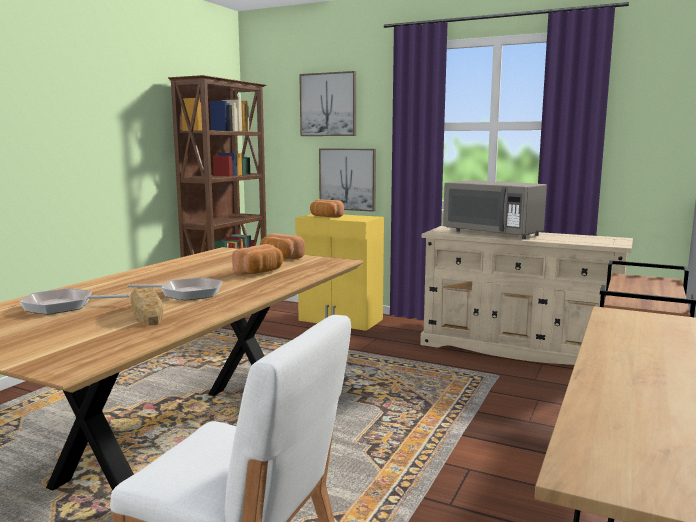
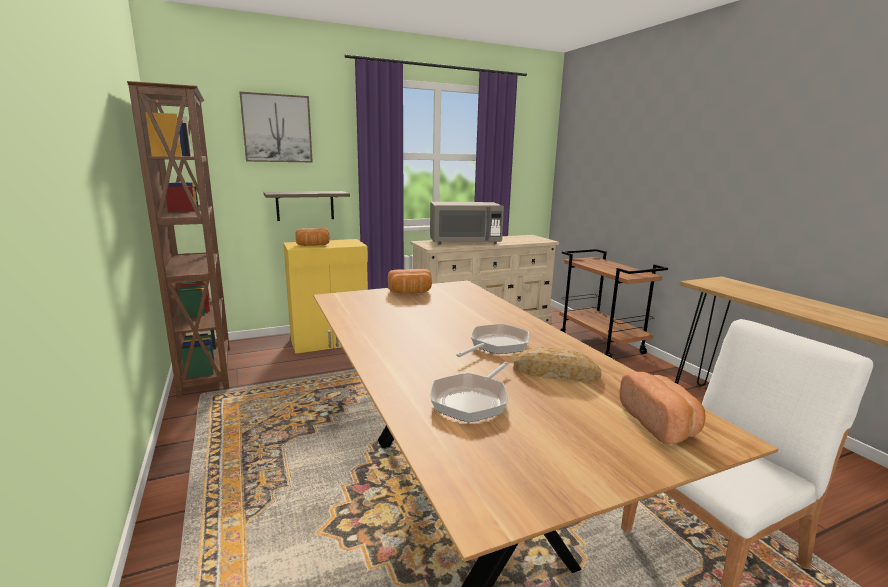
camera: 50 degrees left, 5 degrees up
bread [232,244,283,274] -> bread moved to [619,372,706,444]
picture [319,148,376,212] -> shelf [263,191,350,221]

